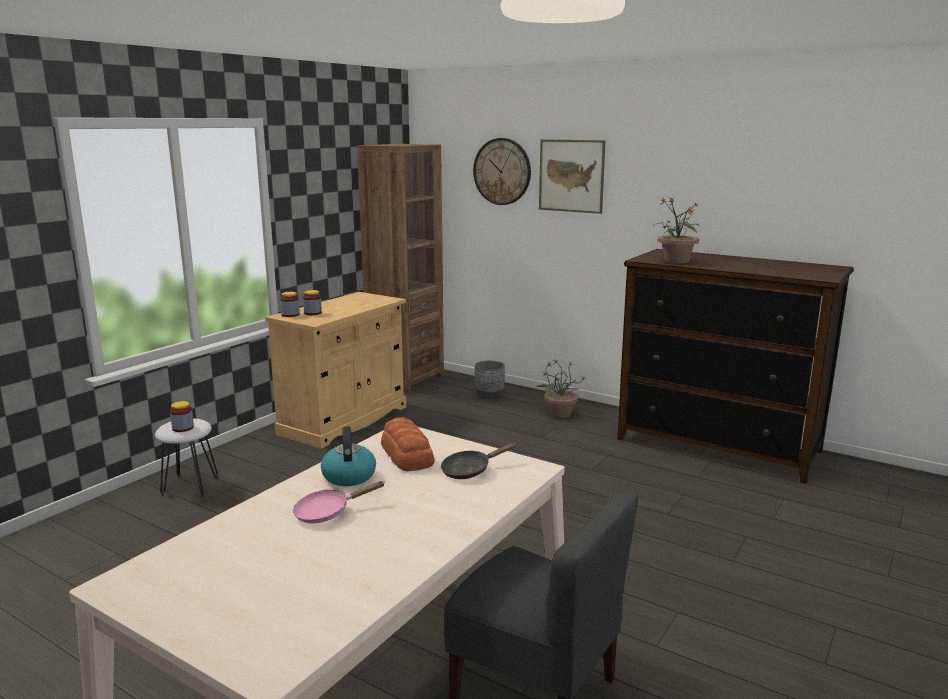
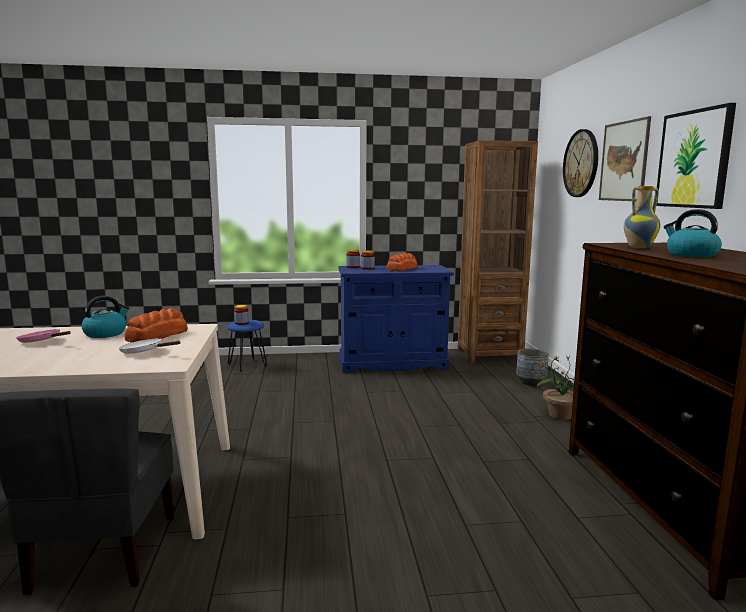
camera: 50 degrees right, 5 degrees down
white stool [155,418,218,496] -> blue stool [227,320,267,372]
beige cabinet [265,292,406,449] -> blue cabinet [338,265,454,373]
black frying pan [441,442,517,479] -> white frying pan [119,338,181,354]
potted plant [652,198,699,263] -> vase [624,186,660,248]
none -> bread [386,253,418,271]
none -> picture [656,103,736,209]
none -> kettle [664,209,722,257]

